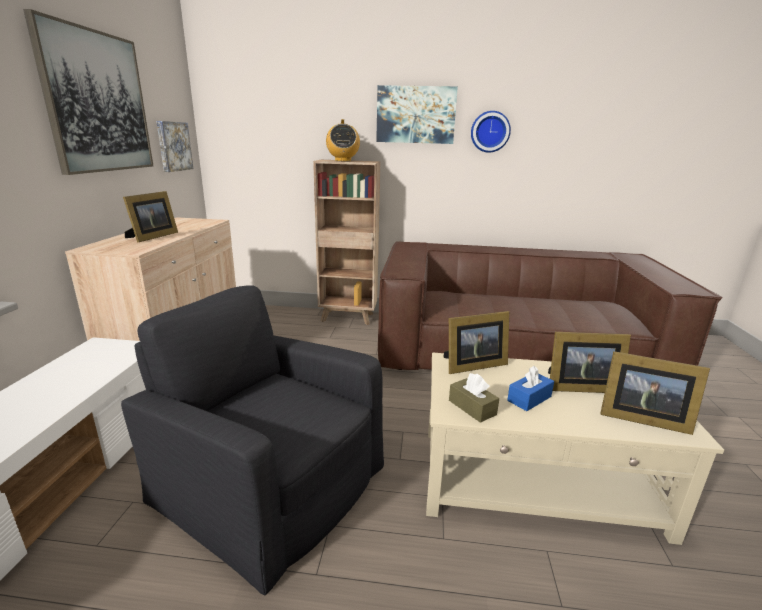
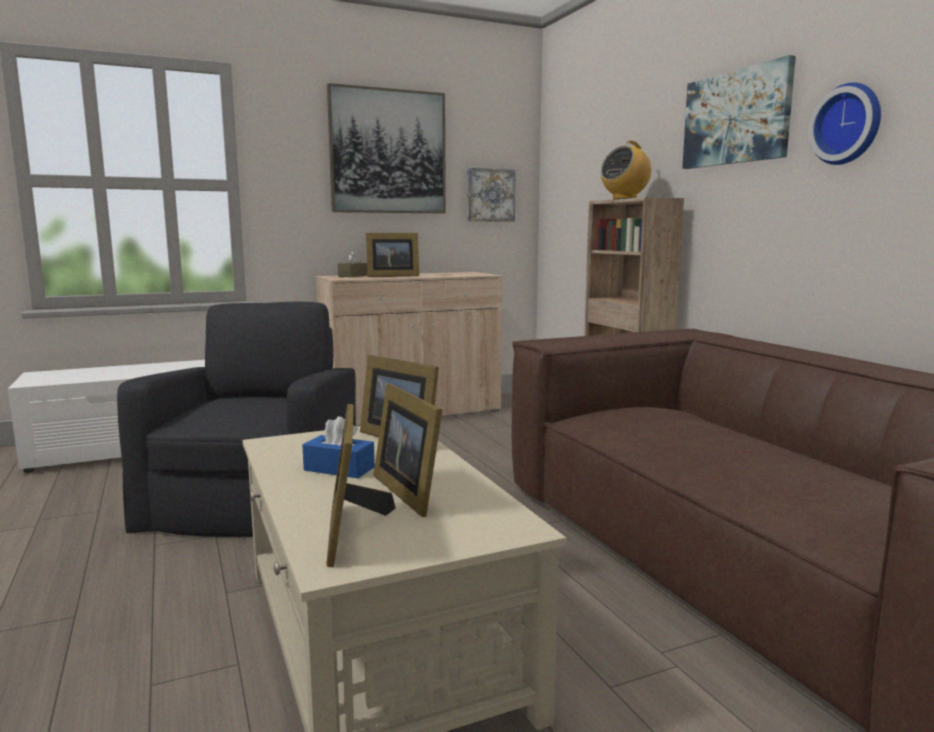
camera: 60 degrees right, 10 degrees down
brown tissue box [449,373,499,423] -> brown tissue box moved to [338,251,367,277]

